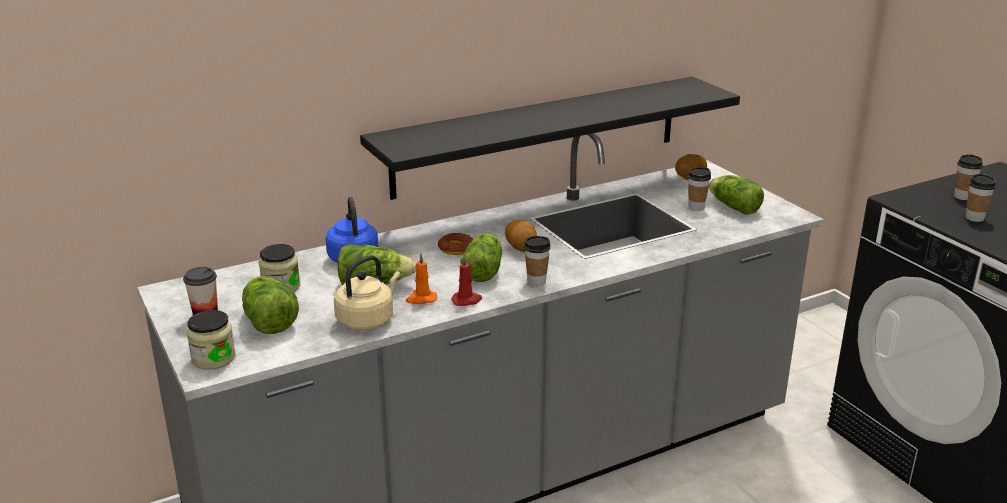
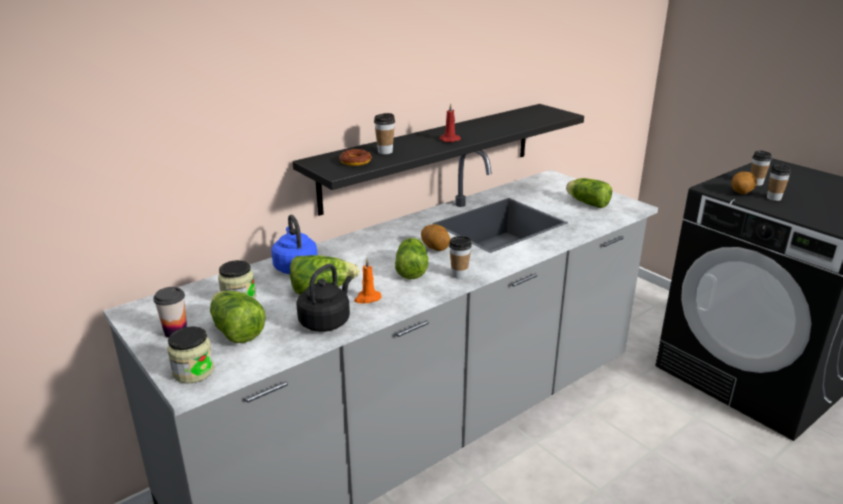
camera: 10 degrees left, 0 degrees up
beige kettle [334,255,400,331] -> black kettle [296,264,351,332]
donut [438,233,473,255] -> donut moved to [339,149,372,166]
red candle [451,255,482,306] -> red candle moved to [439,103,461,142]
potato [675,154,707,180] -> potato moved to [731,172,757,194]
cup [688,167,711,211] -> cup moved to [374,113,395,154]

